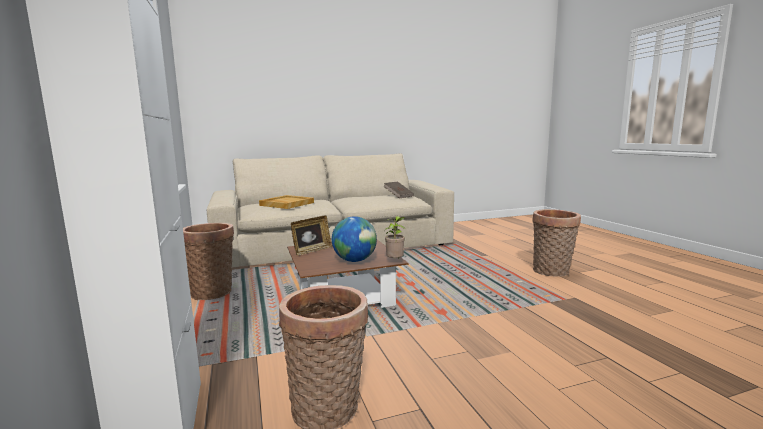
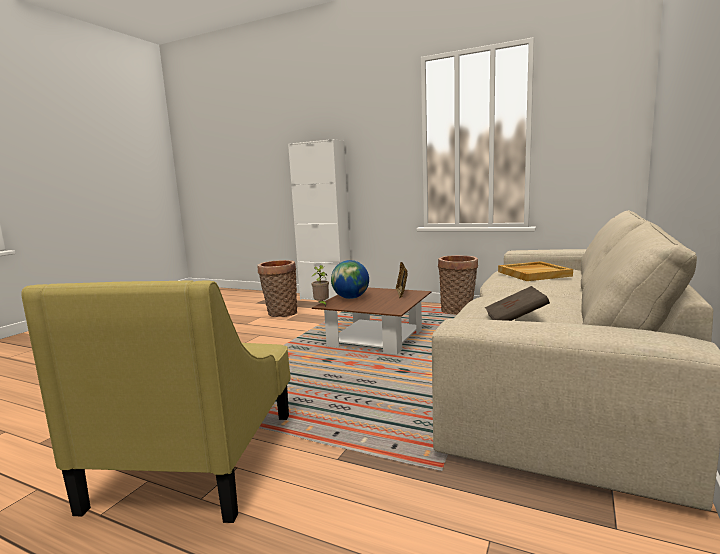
camera: 135 degrees right, 0 degrees up
basket [532,209,581,277] -> yellow armchair [21,280,291,523]

